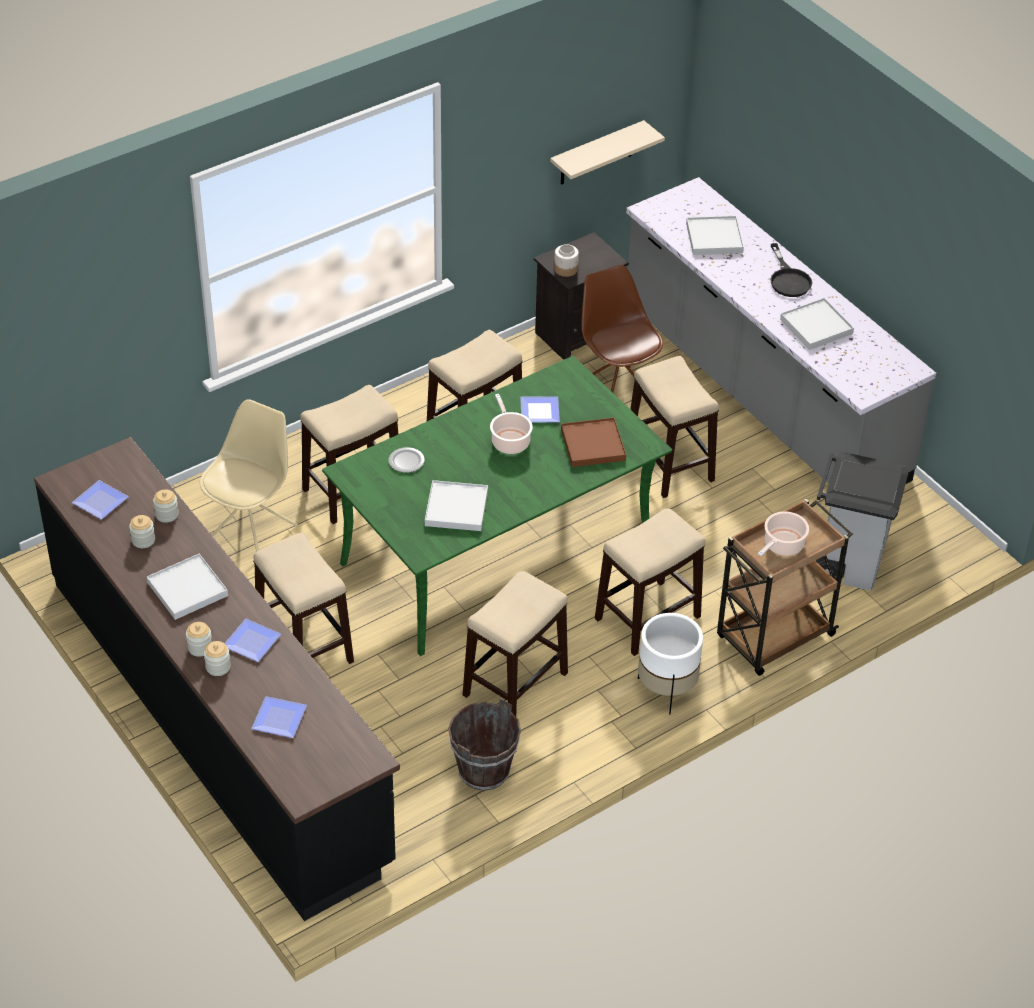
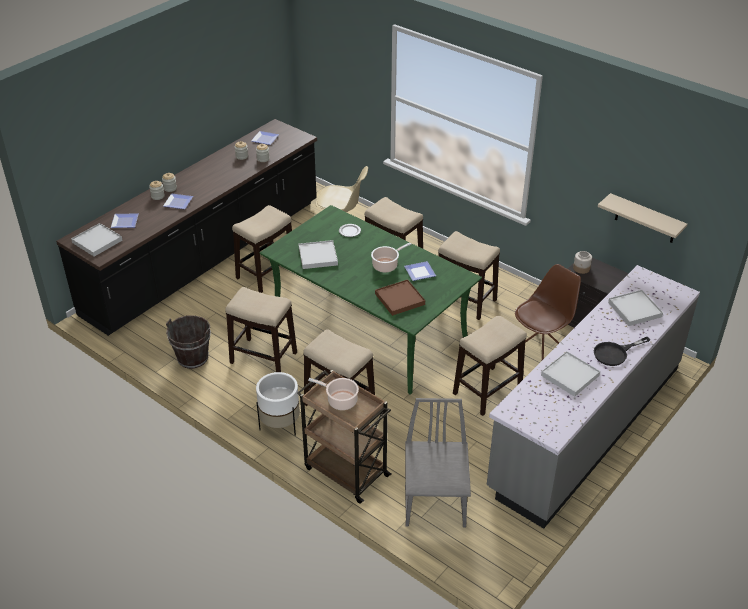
camera: 75 degrees right, 5 degrees down
white tray [147,554,228,620] -> white tray moved to [71,223,123,257]
grey trash can [816,452,908,591] -> grey chair [405,398,471,528]

